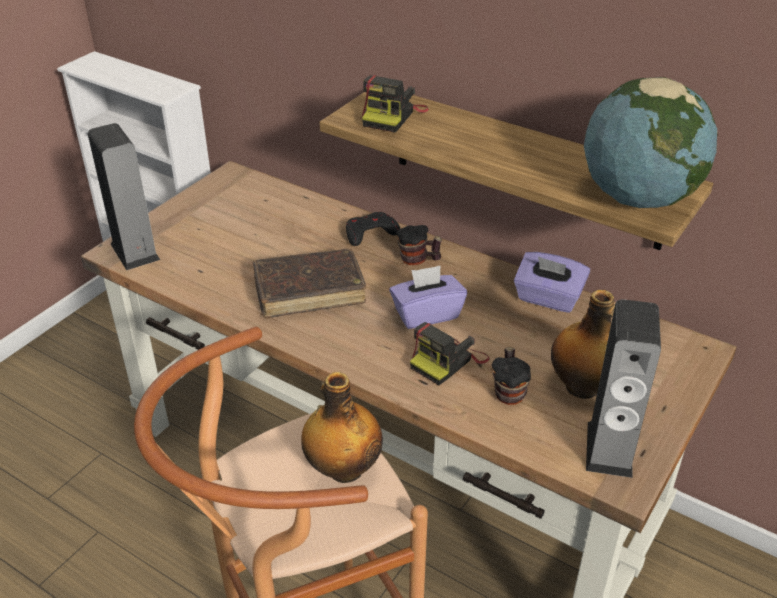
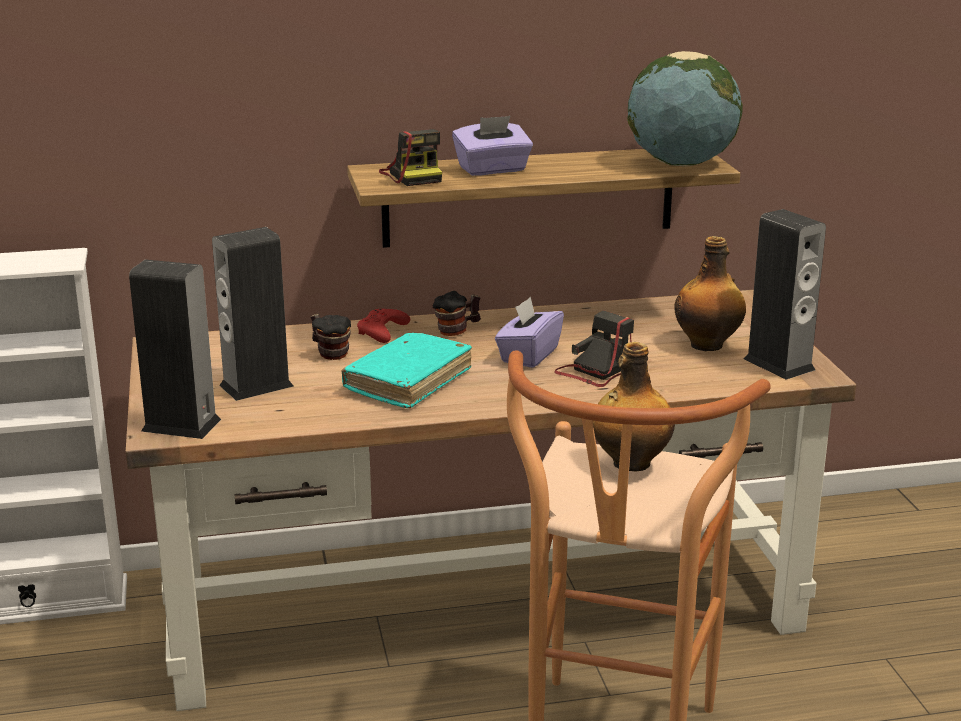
camera: 45 degrees left, 15 degrees down
brown book [253,249,366,319] -> turquoise book [341,333,472,408]
black game controller [346,212,400,246] -> red game controller [357,309,410,343]
camera [410,322,490,385] -> camera turned 135 degrees counterclockwise [554,310,634,387]
mug [492,347,531,405] -> mug moved to [310,314,351,360]
purple tissue box [514,252,590,313] -> purple tissue box moved to [452,116,533,176]
none -> speaker [212,227,294,401]

